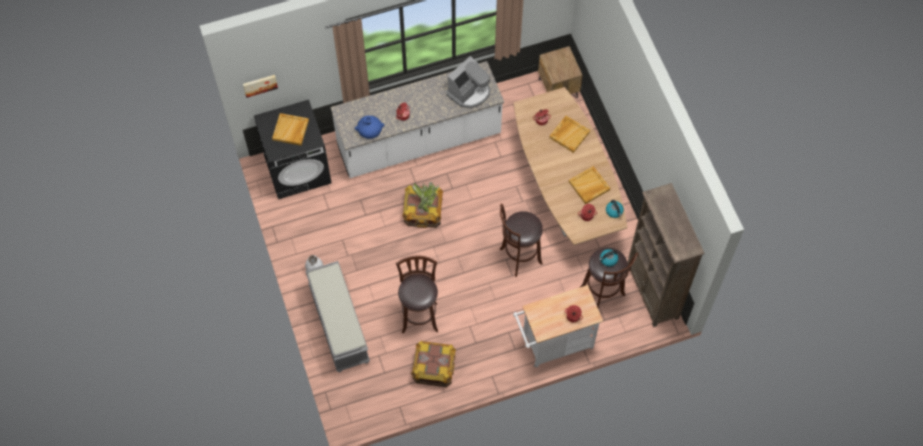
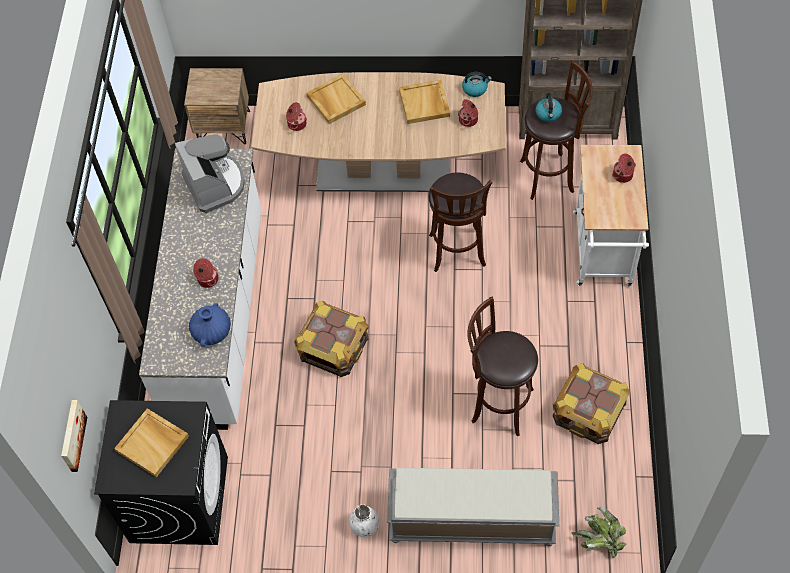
camera: 65 degrees left, 5 degrees down
potted plant [412,182,439,212] -> potted plant moved to [571,507,627,558]

